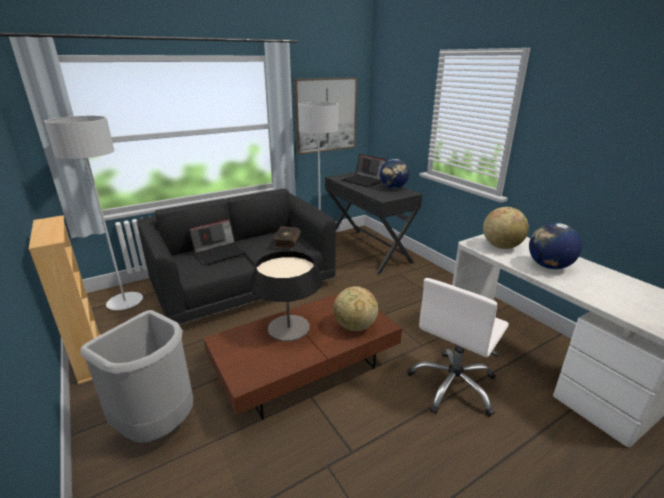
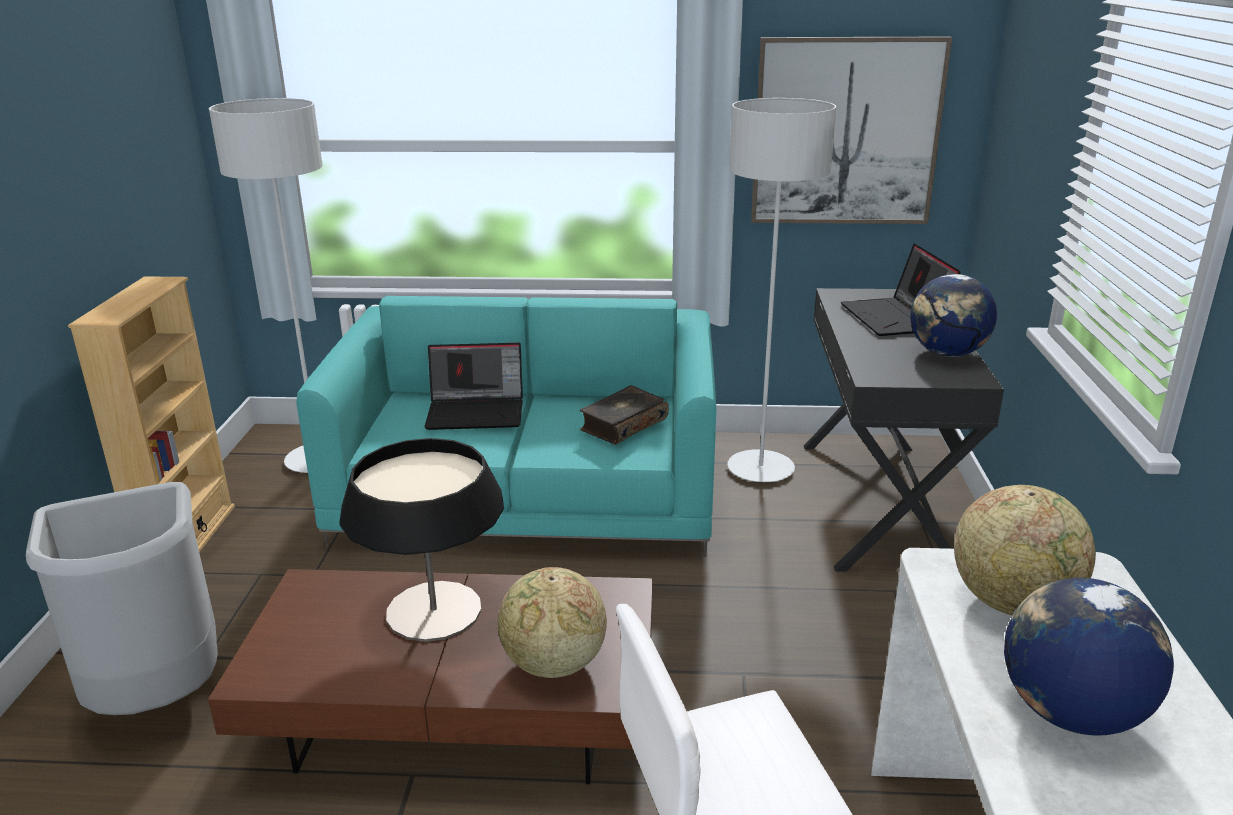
camera: 35 degrees right, 0 degrees up
black sofa [137,189,336,325] -> turquoise sofa [296,296,716,558]

